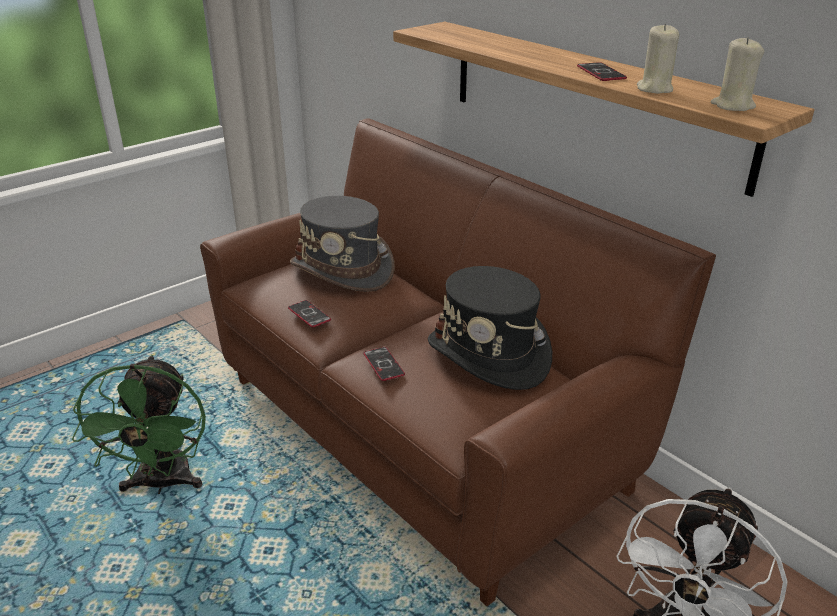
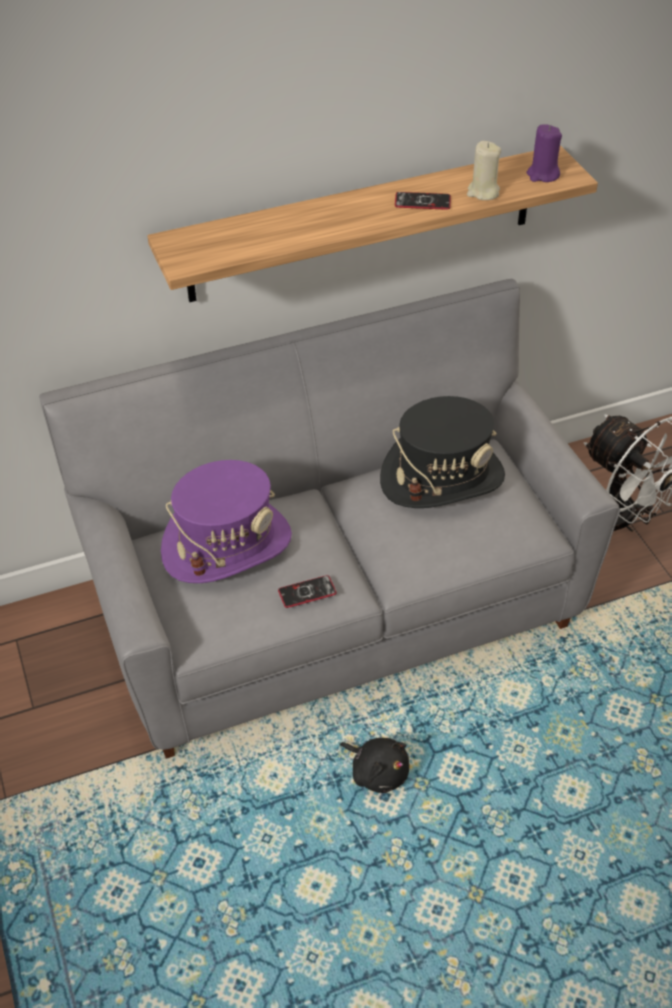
camera: 70 degrees left, 15 degrees up
green fan [72,355,206,494] -> none
brown sofa [200,118,716,606] -> grey sofa [39,279,620,759]
grey hat [290,196,395,292] -> purple hat [161,460,292,583]
phone [363,347,405,381] -> none
beige candle [711,37,764,111] -> purple candle [527,124,562,182]
none -> black plush toy [340,738,409,793]

